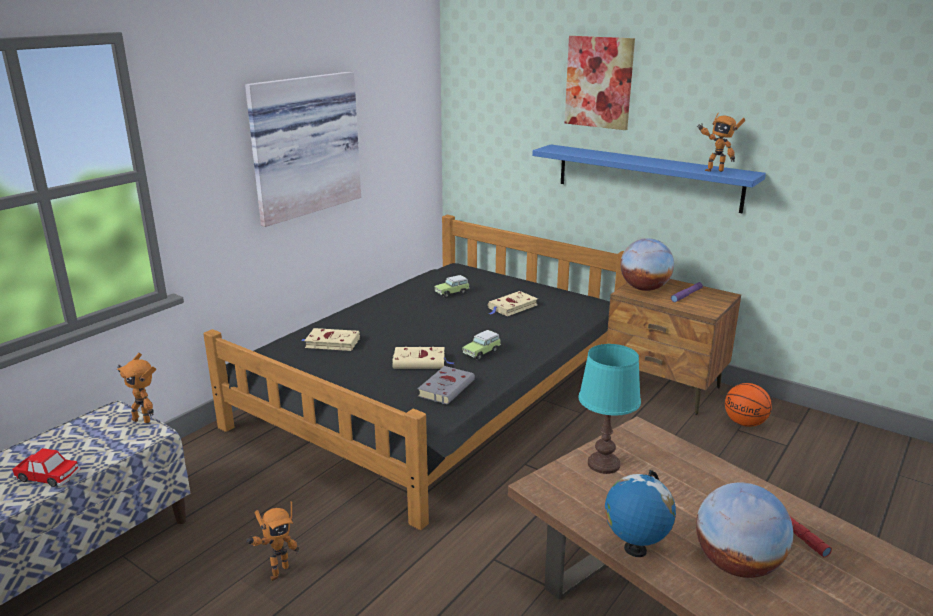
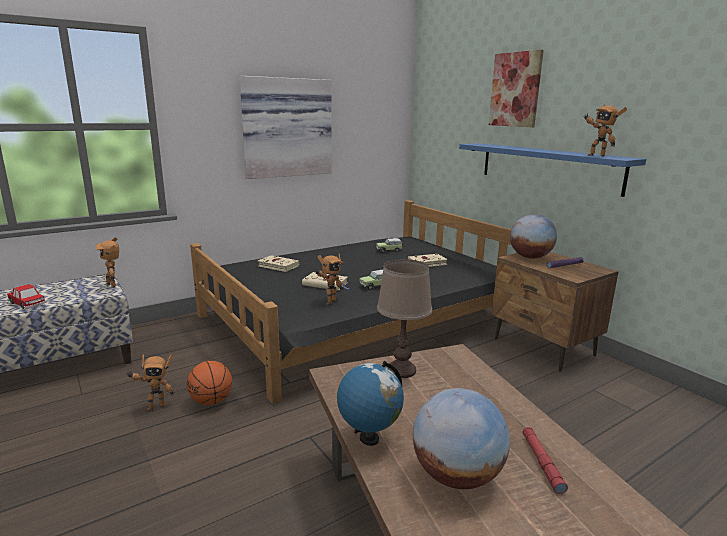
camera: 20 degrees right, 5 degrees down
grey book [418,366,475,405] -> toy robot [315,254,344,305]
turquoise table lamp [579,344,641,474] -> brown table lamp [377,259,432,378]
basketball [725,383,772,427] -> basketball moved to [187,361,232,405]

